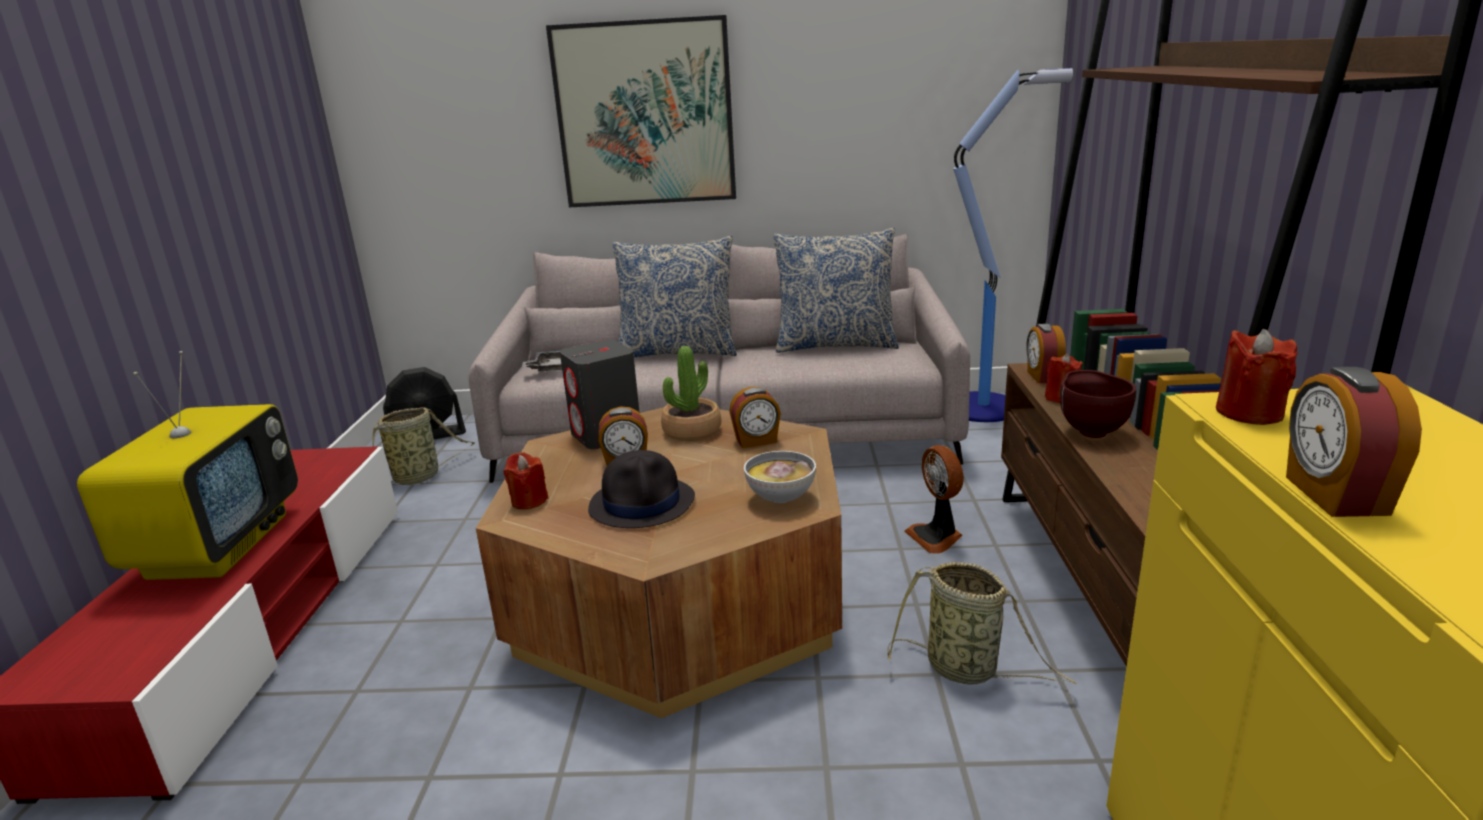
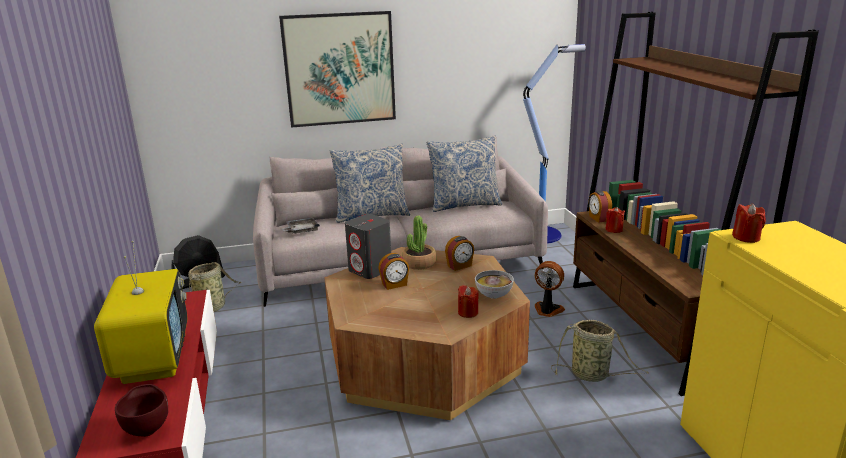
camera: 15 degrees left, 0 degrees up
red candle [504,452,548,509] -> red candle moved to [458,285,479,318]
black hat [588,450,695,528] -> none
fan [904,445,964,554] -> fan turned 150 degrees clockwise [535,261,565,317]
brown bowl [1060,370,1136,438] -> brown bowl moved to [115,384,168,437]
alarm clock [1286,367,1422,517] -> none

